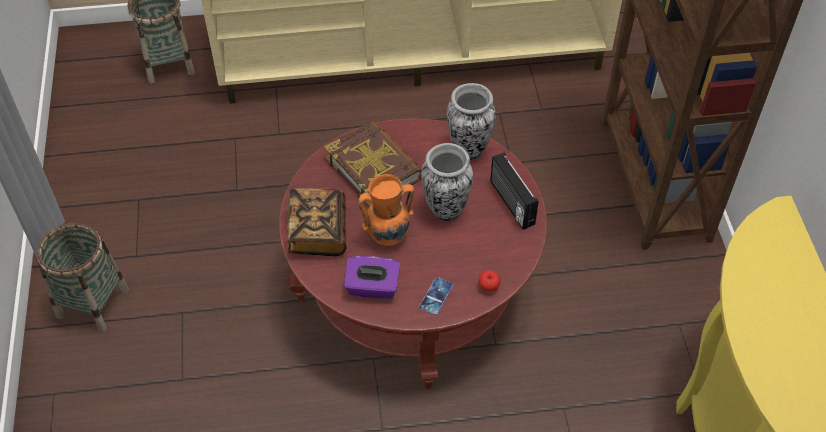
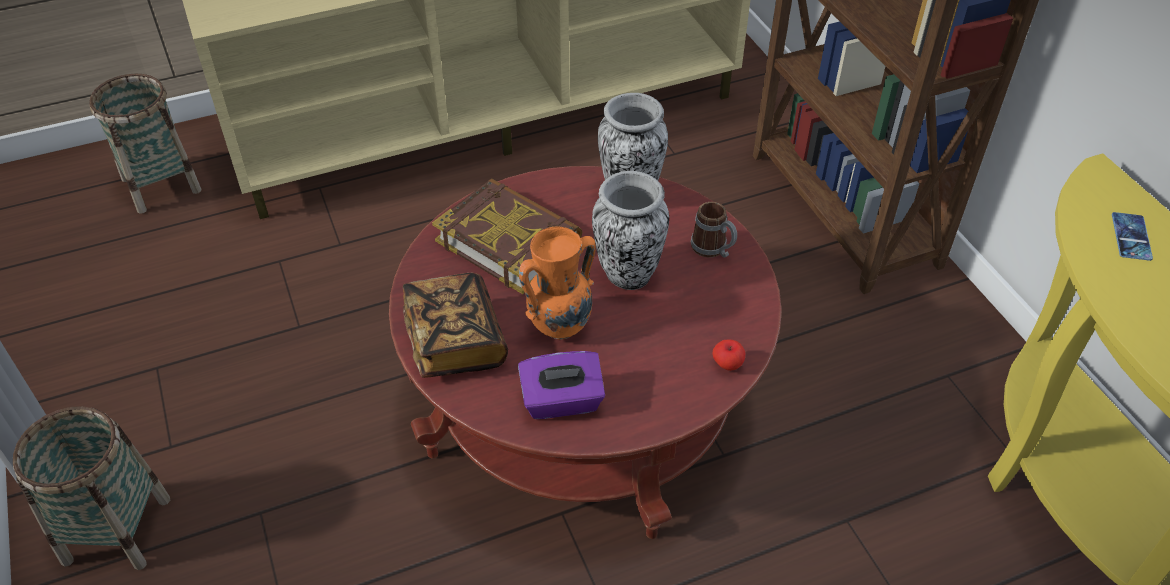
camera: 15 degrees left, 5 degrees down
phone [419,277,453,315] -> phone moved to [1112,212,1153,261]
radio [490,152,539,230] -> mug [691,202,737,258]

